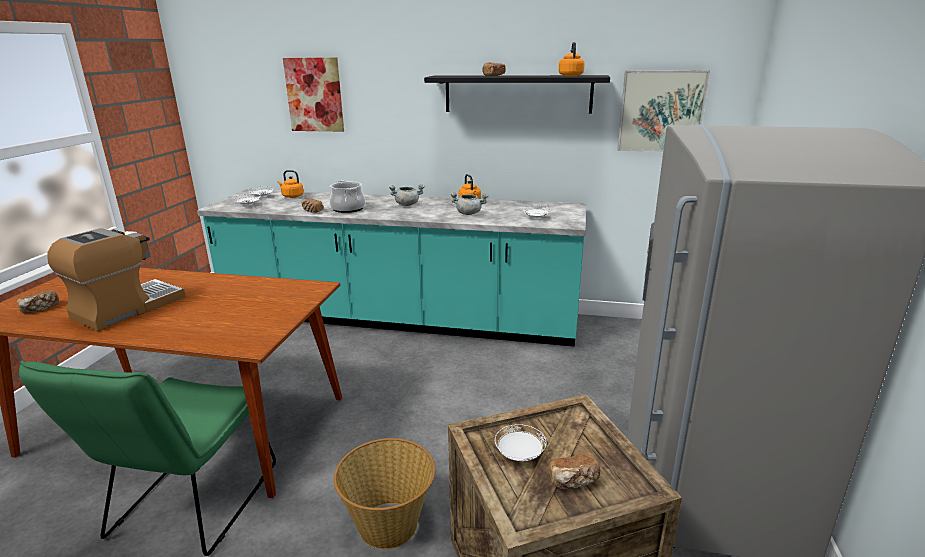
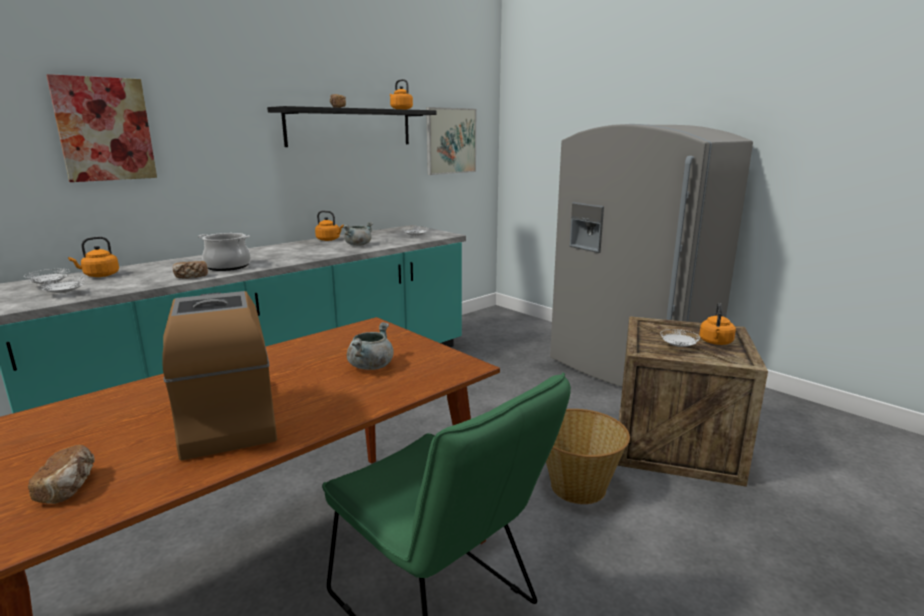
camera: 55 degrees left, 5 degrees down
grey cooking pot [389,184,425,206] -> grey cooking pot moved to [347,322,394,370]
bread [549,454,600,489] -> orange kettle [699,303,736,345]

